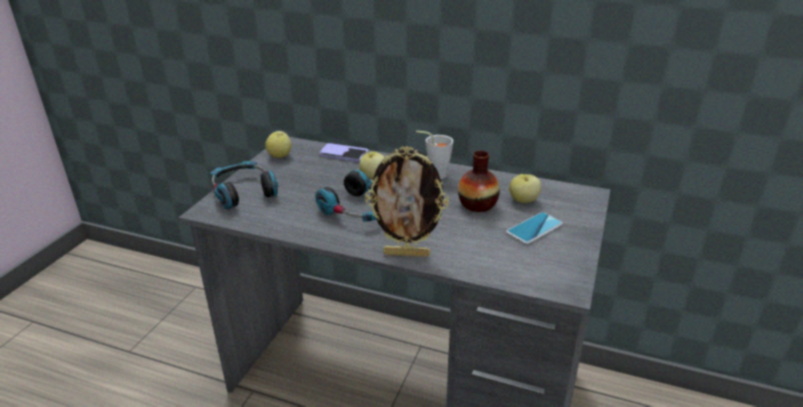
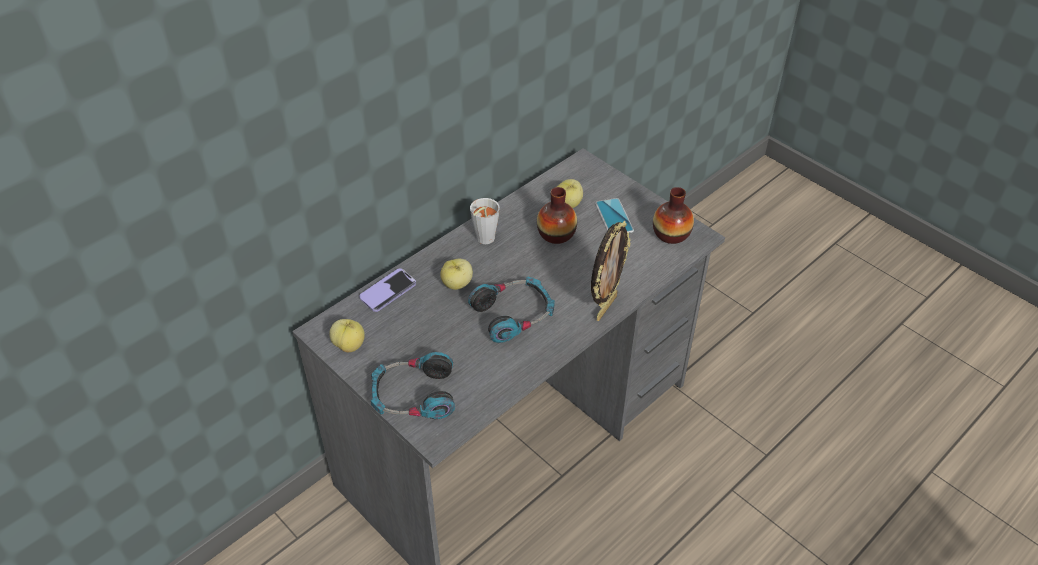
camera: 65 degrees left, 15 degrees up
none -> vase [653,187,694,244]

